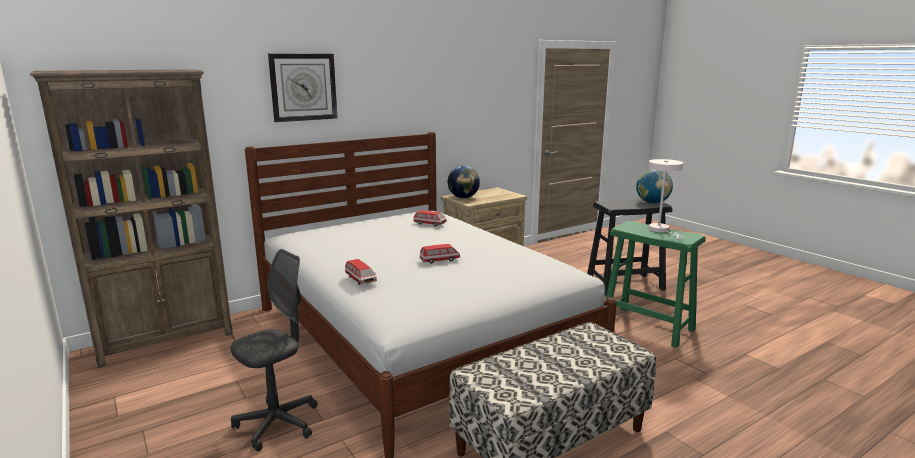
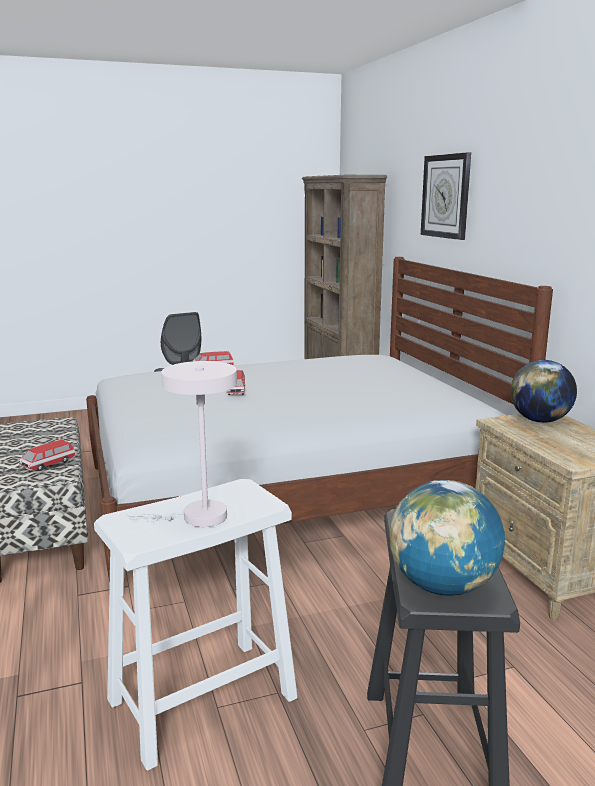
camera: 105 degrees right, 0 degrees up
toy car [414,210,447,227] -> toy car moved to [19,440,76,471]
green stool [606,221,706,348] -> white stool [94,479,298,770]

